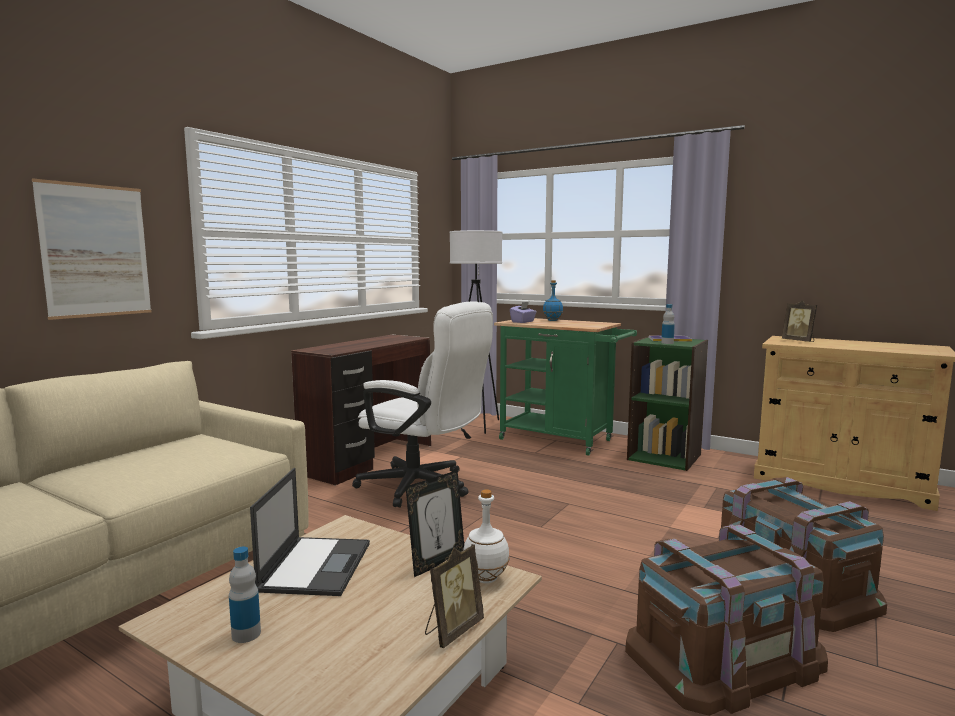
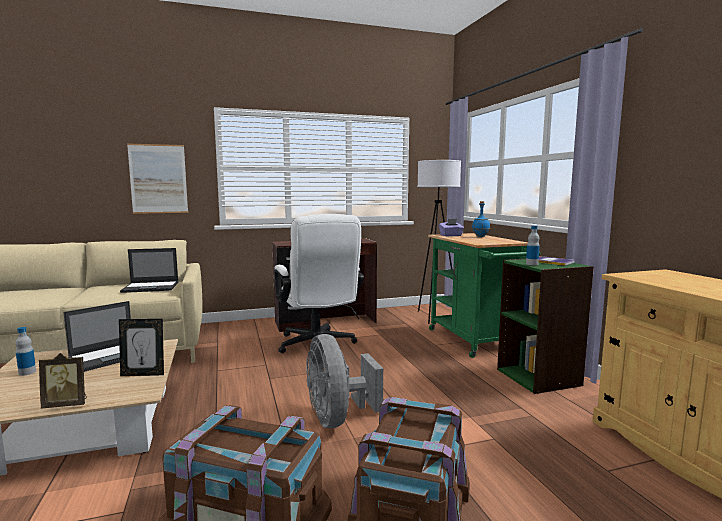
camera: 40 degrees right, 0 degrees up
white bottle [463,489,509,583] -> none
picture frame [782,300,817,342] -> none
none -> laptop [120,248,178,293]
none -> grey fan [306,334,383,428]

